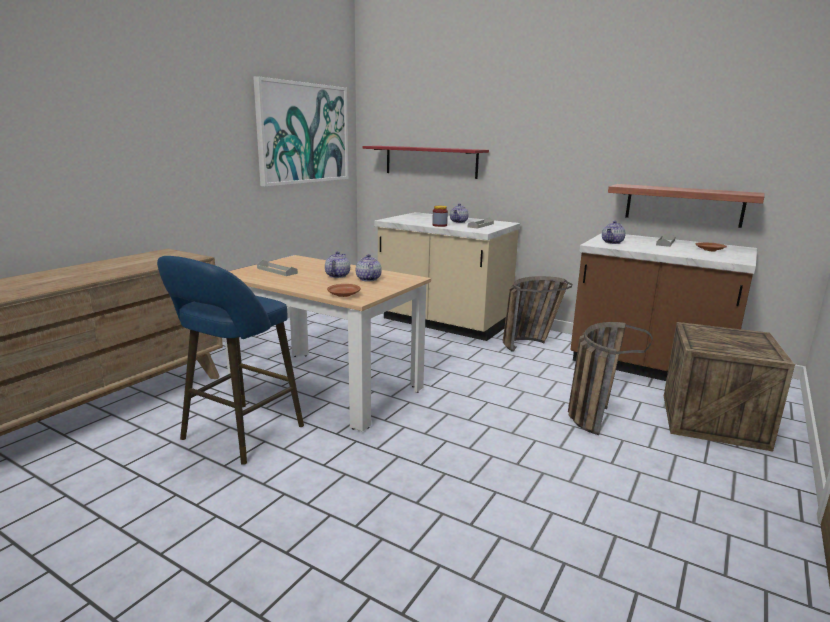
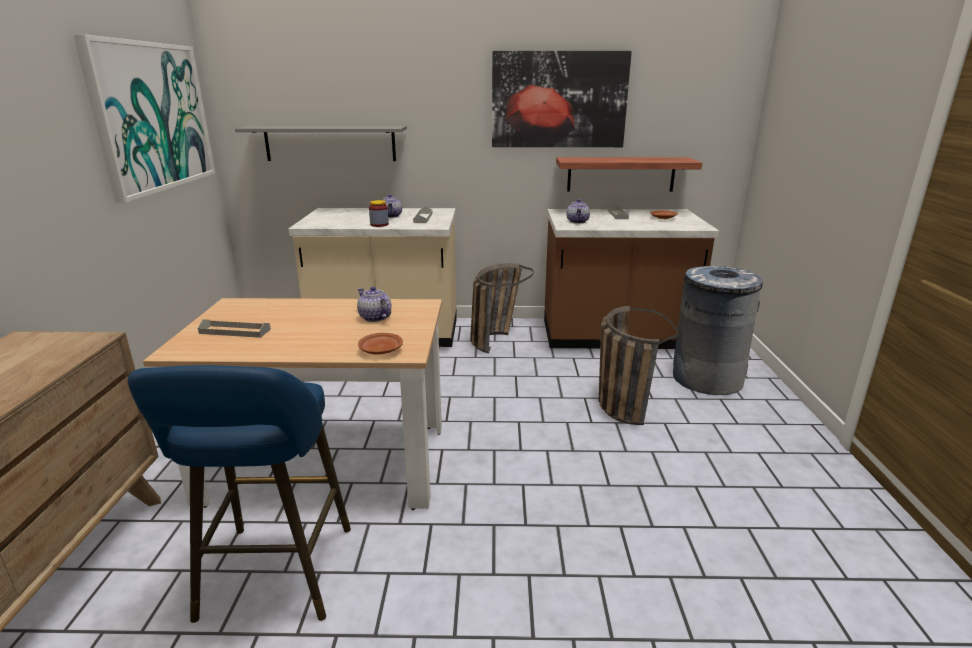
camera: 30 degrees left, 5 degrees up
teapot [325,251,350,278] -> none
red shelf [362,146,489,179] -> grey shelf [235,126,407,161]
crate [664,322,795,452] -> grey trash can [673,266,763,395]
none -> picture [492,51,632,147]

